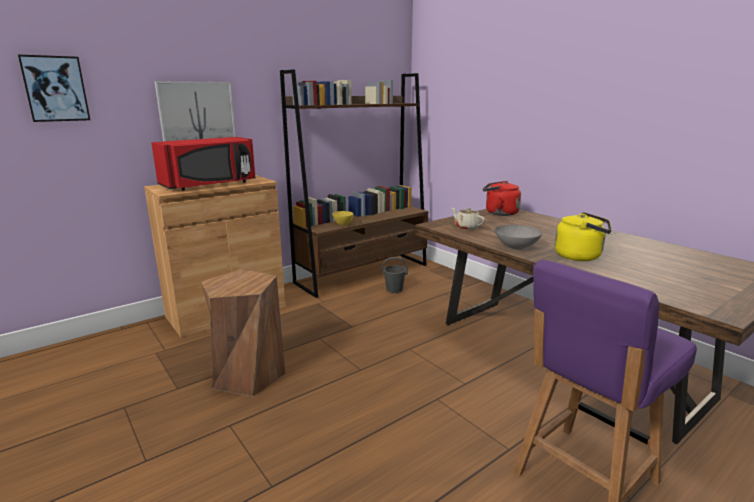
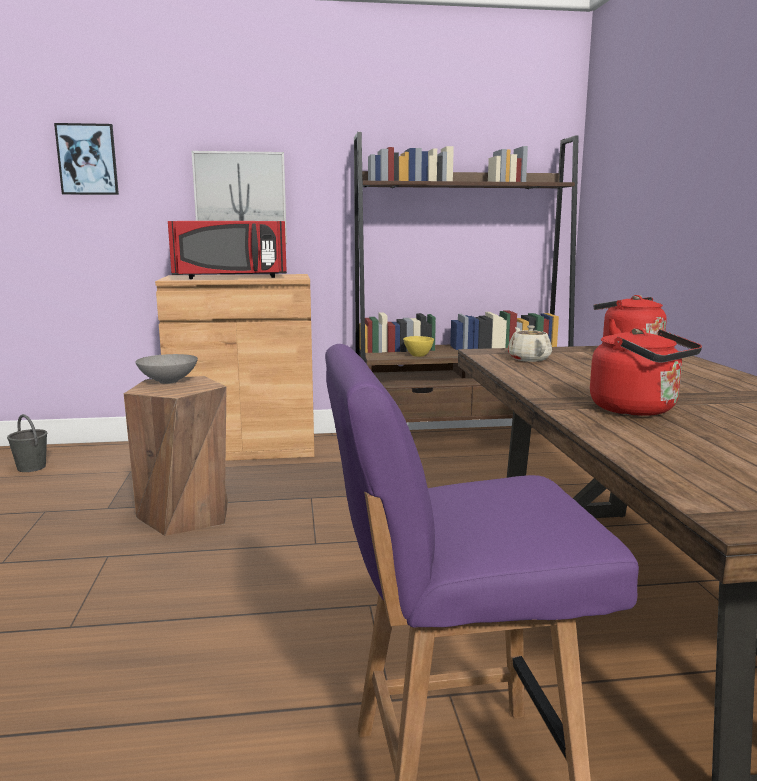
camera: 30 degrees right, 5 degrees down
grey bucket [382,257,408,293] -> grey bucket moved to [7,414,48,472]
grey bowl [495,225,542,250] -> grey bowl moved to [135,354,198,384]
yellow kettle [555,212,612,261] -> red kettle [590,328,702,416]

